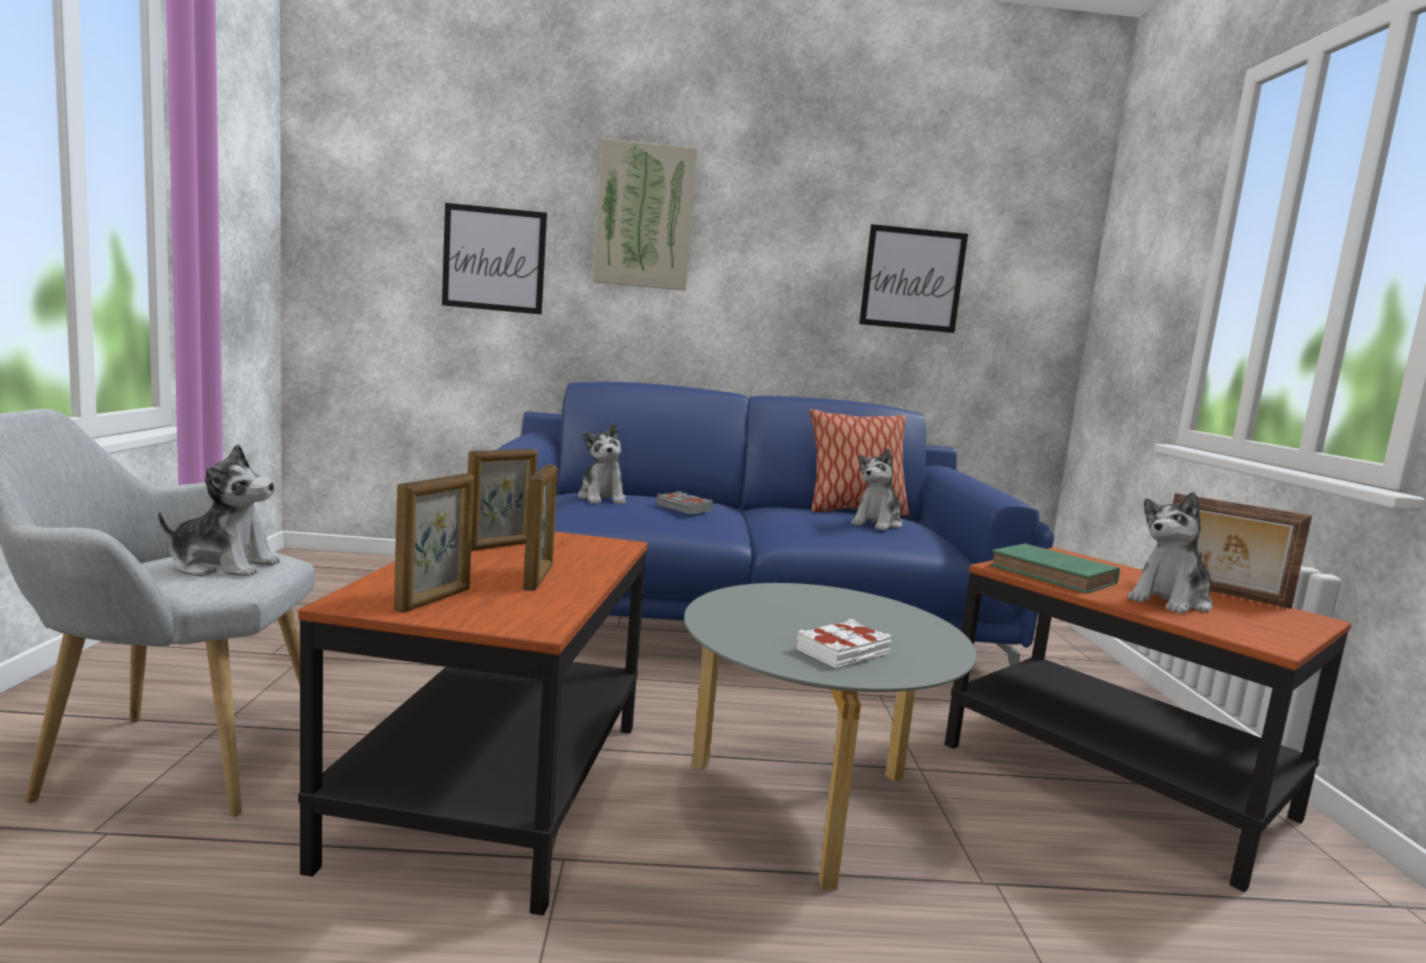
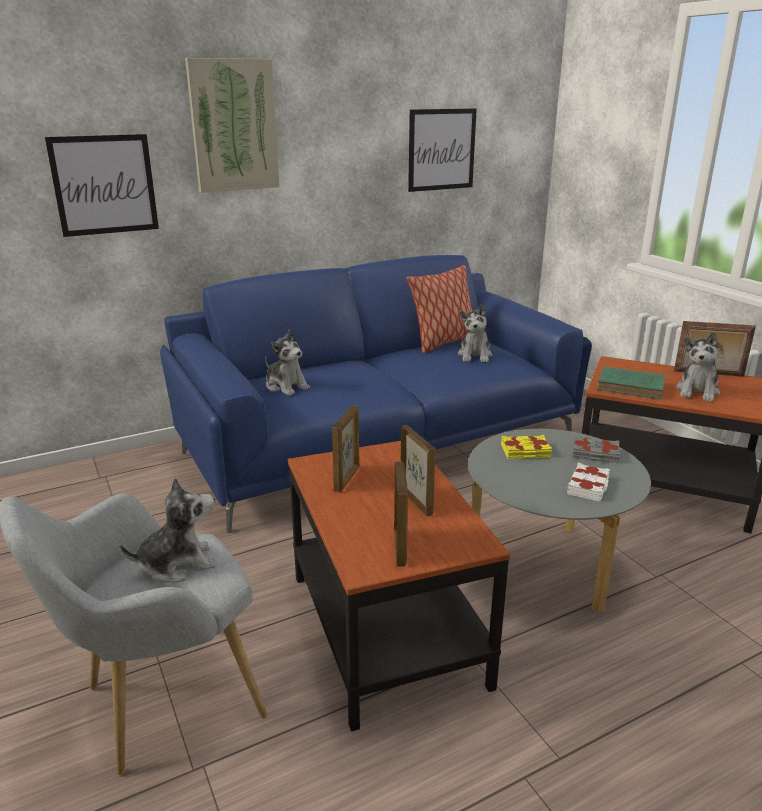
camera: 25 degrees left, 15 degrees up
grey book [656,491,713,514] -> grey book moved to [572,435,620,463]
none -> yellow book [501,435,552,459]

